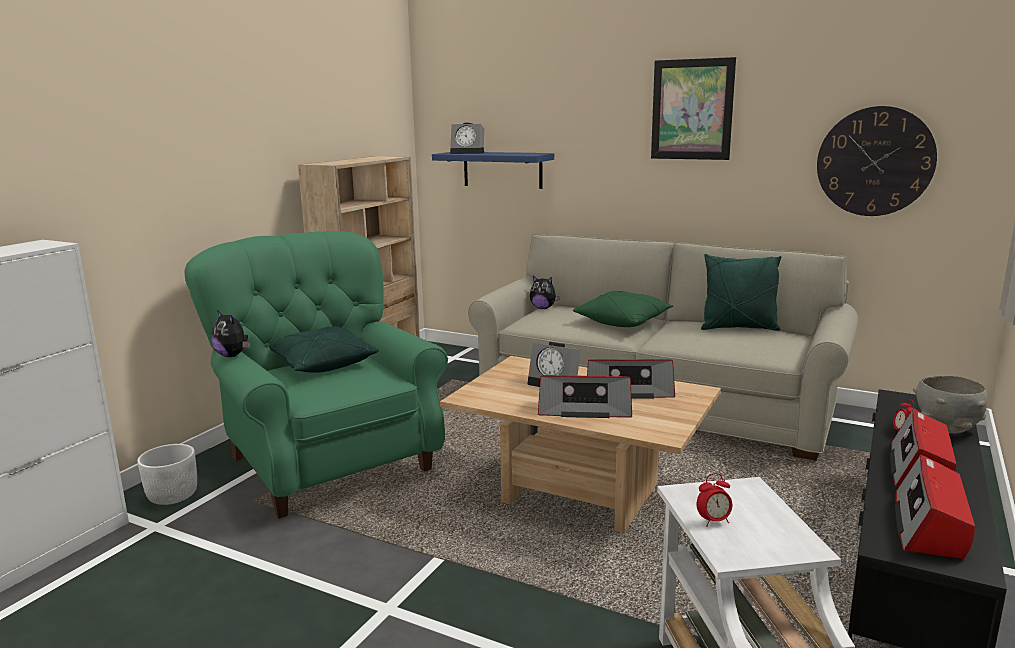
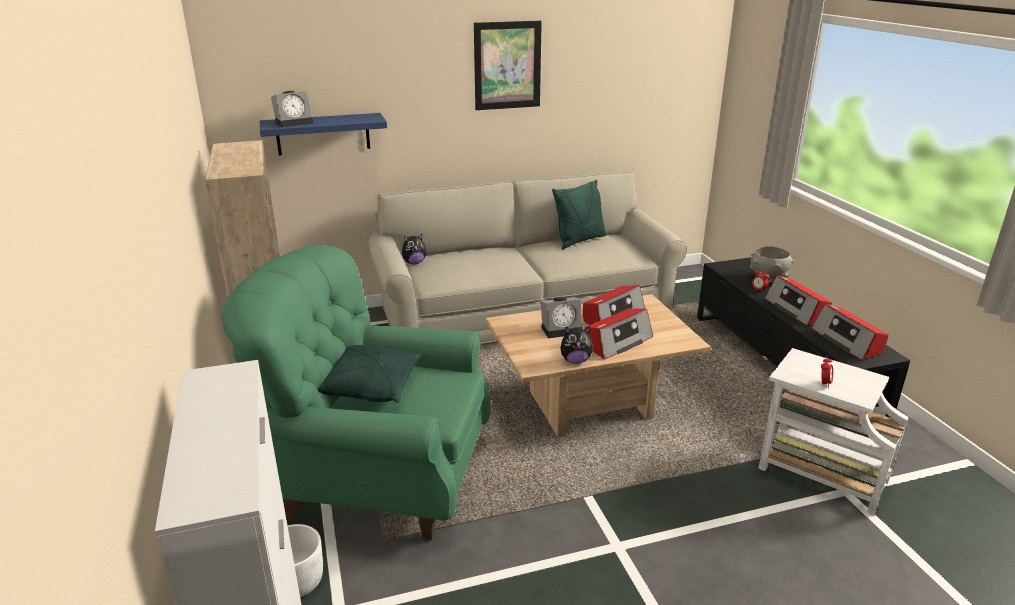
camera: 45 degrees left, 10 degrees up
plush toy [212,310,250,357] -> plush toy moved to [560,326,594,364]
green pillow [573,291,673,327] -> none
wall clock [817,106,937,216] -> none

